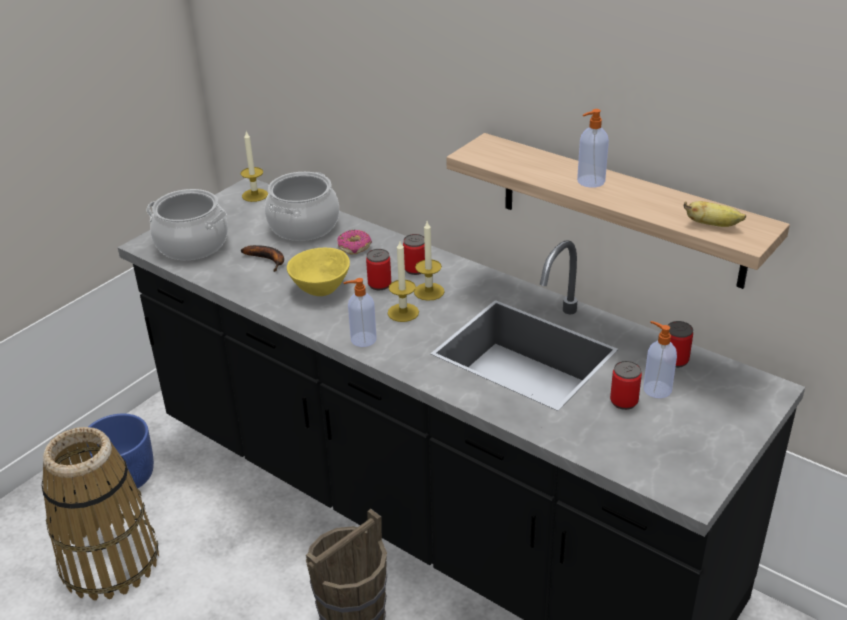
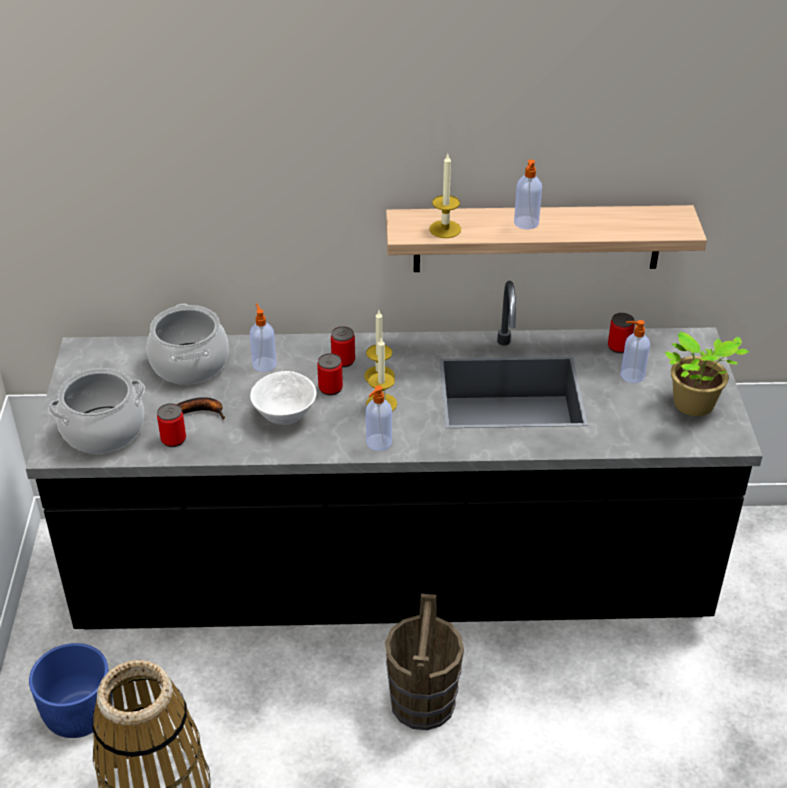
camera: 40 degrees left, 5 degrees up
candle [241,132,268,202] -> candle moved to [429,153,461,238]
yellow bowl [287,248,350,296] -> white bowl [250,371,316,425]
donut [337,230,372,255] -> soap dispenser [250,303,276,372]
can [610,361,642,410] -> can moved to [157,403,186,447]
banana [684,201,746,227] -> none
none -> potted plant [665,331,749,416]

